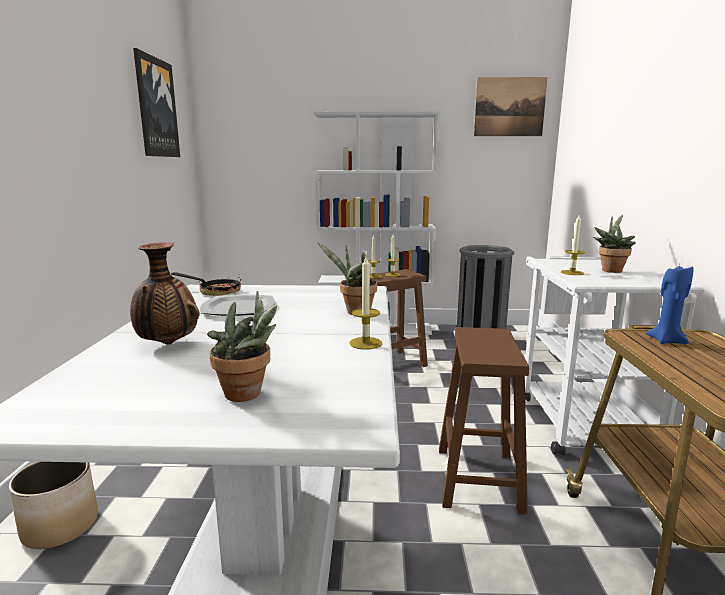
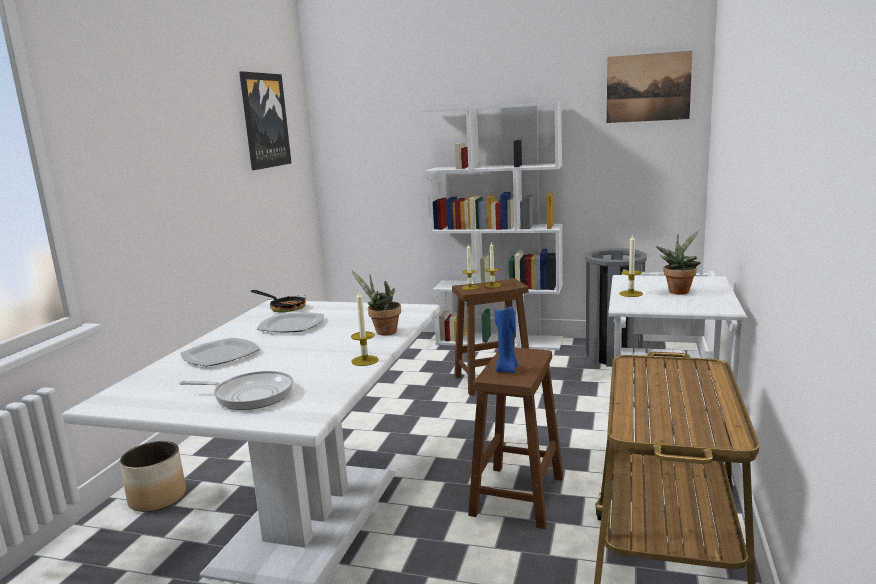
camera: 15 degrees right, 0 degrees up
vase [130,242,199,344] -> plate [180,338,260,366]
potted plant [207,291,277,402] -> frying pan [179,371,293,410]
blue candle [646,265,694,344] -> blue candle moved to [495,306,518,373]

